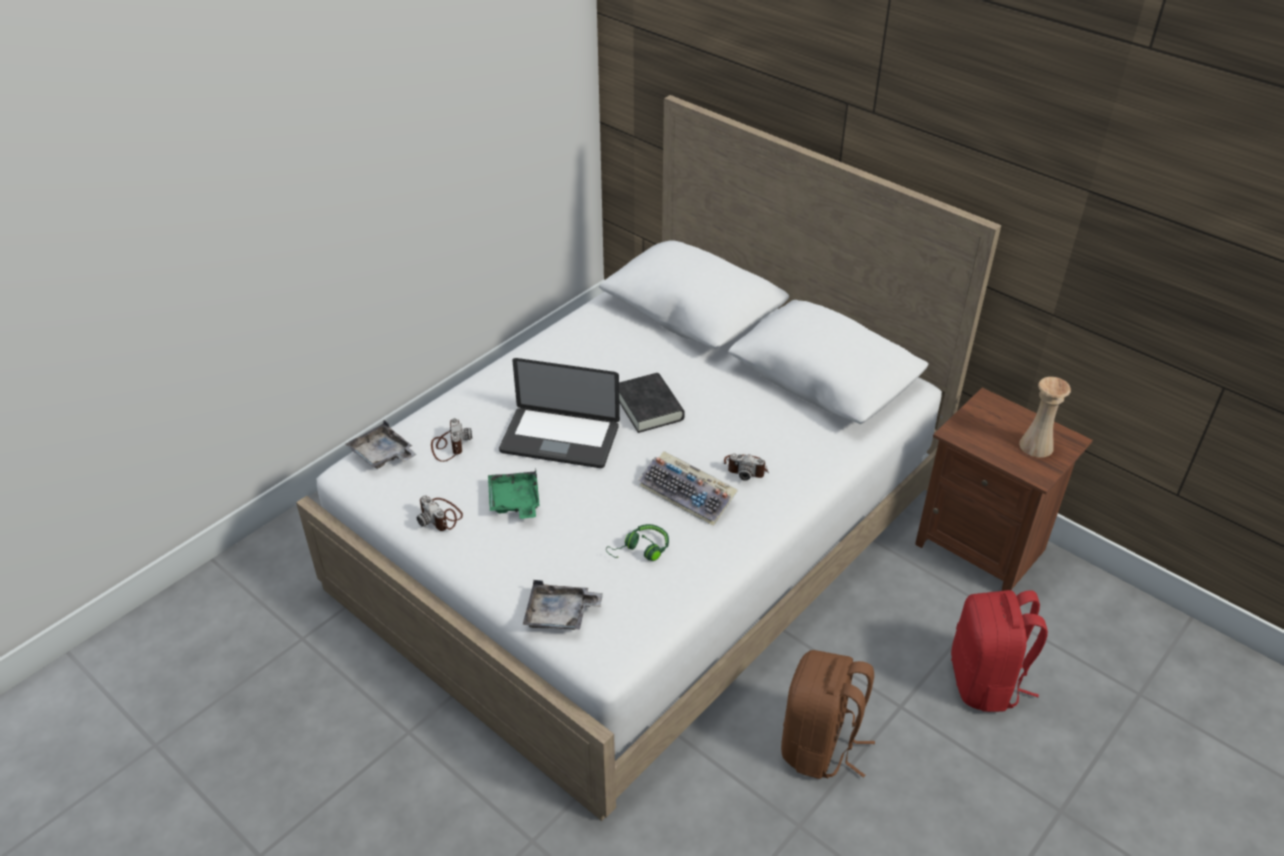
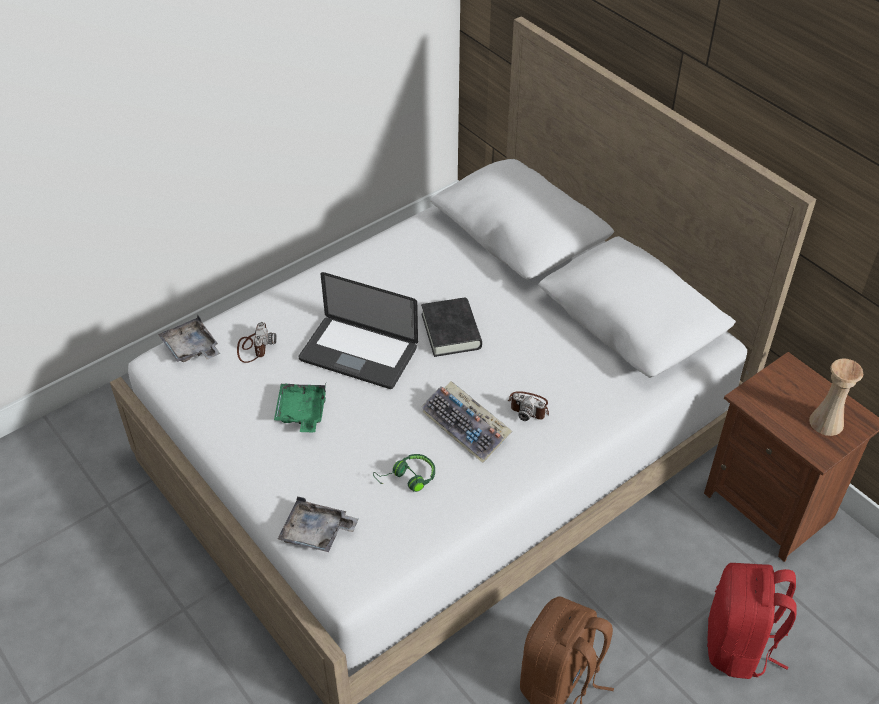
camera: 10 degrees right, 5 degrees up
camera [417,495,463,531] -> none

